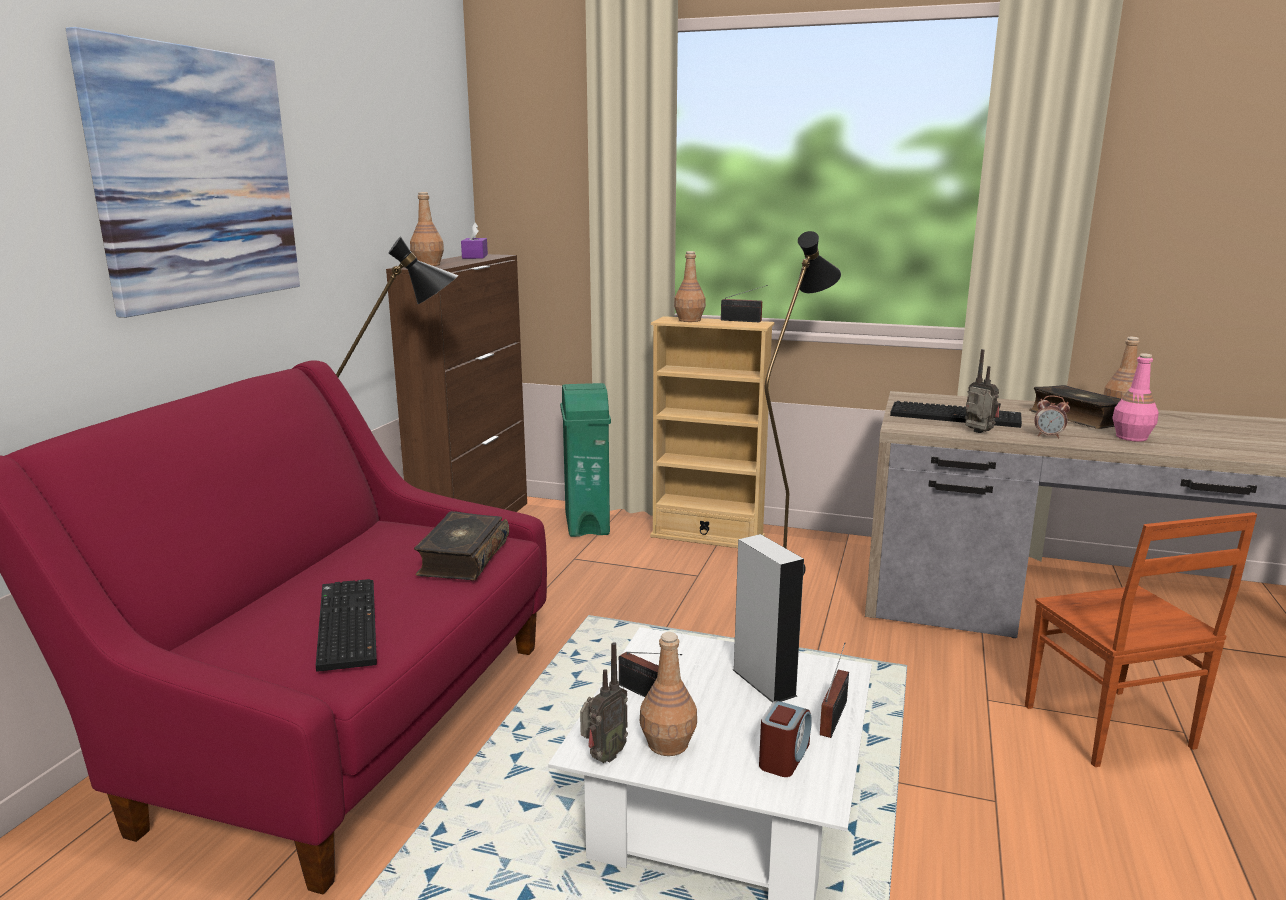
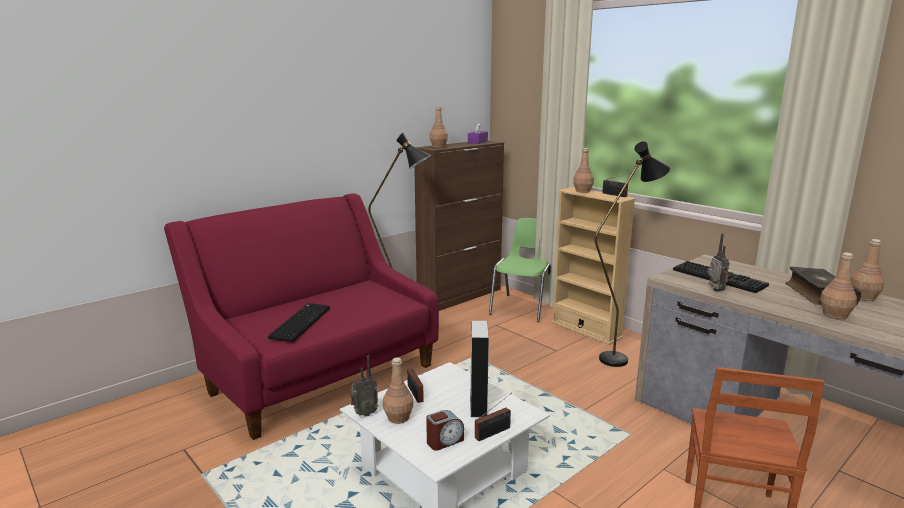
camera: 30 degrees right, 0 degrees up
picture [66,27,300,318] -> none
book [414,511,509,580] -> none
green trash can [560,383,611,537] -> green chair [489,218,551,322]
alarm clock [1034,395,1070,438] -> none
pink bottle [1112,353,1159,442] -> brown bottle [820,253,857,319]

